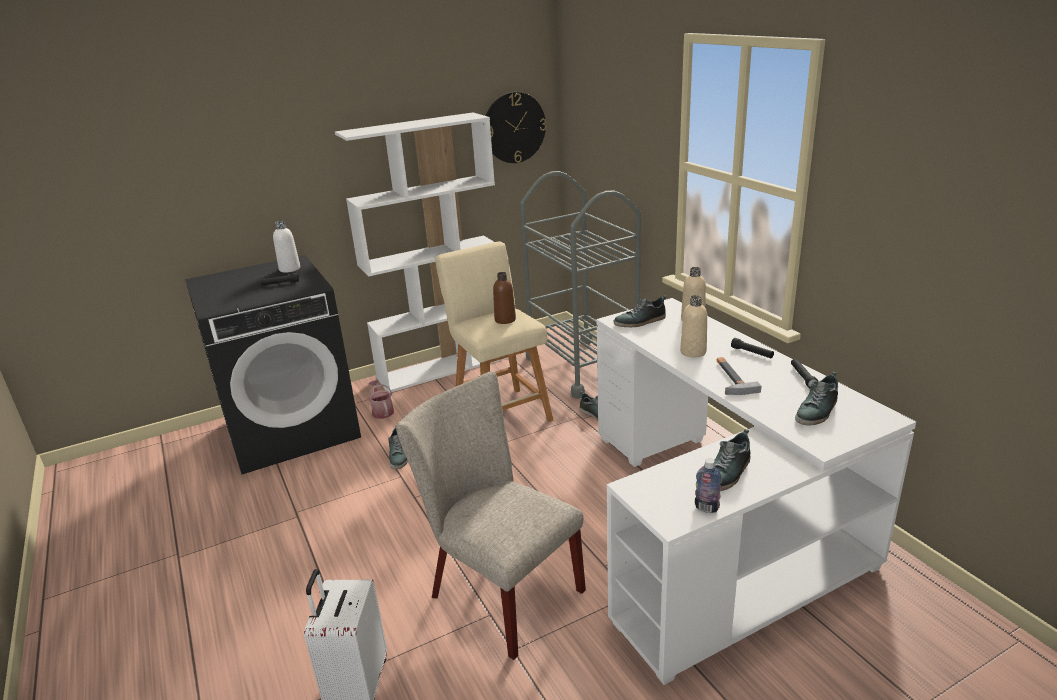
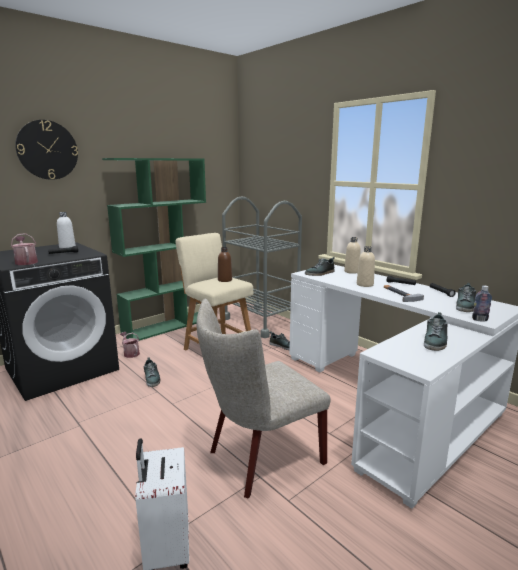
camera: 15 degrees left, 10 degrees down
white bookcase [335,112,508,392] -> green bookcase [102,158,206,341]
beige chair [396,371,586,660] -> beige chair turned 60 degrees counterclockwise [197,299,331,499]
wall clock [486,92,546,163] -> wall clock moved to [15,120,78,180]
bottle [695,458,722,513] -> bottle moved to [472,286,492,322]
none -> watering can [11,233,38,265]

